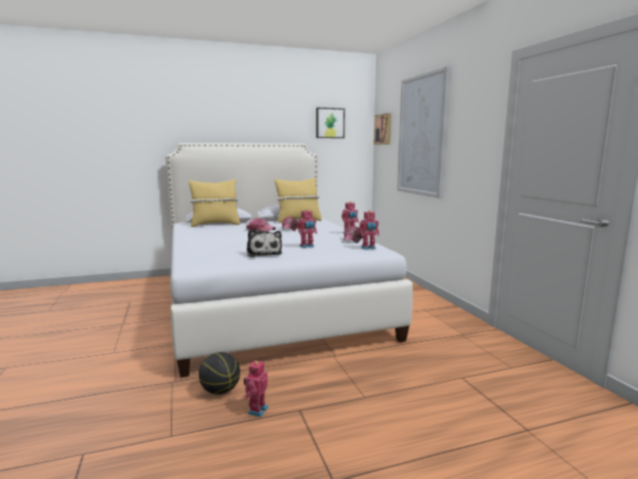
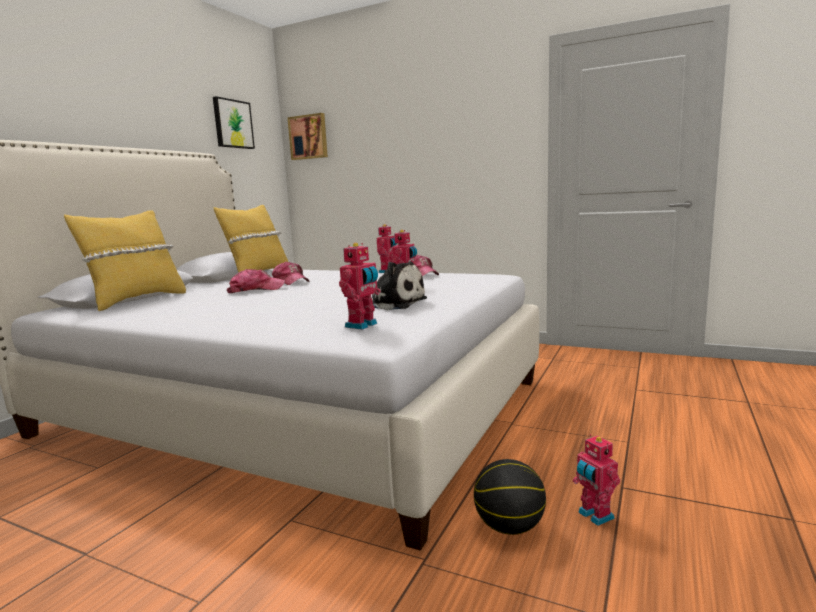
camera: 45 degrees left, 0 degrees up
toy robot [359,210,379,250] -> toy robot moved to [339,243,381,330]
picture [397,66,450,198] -> none

